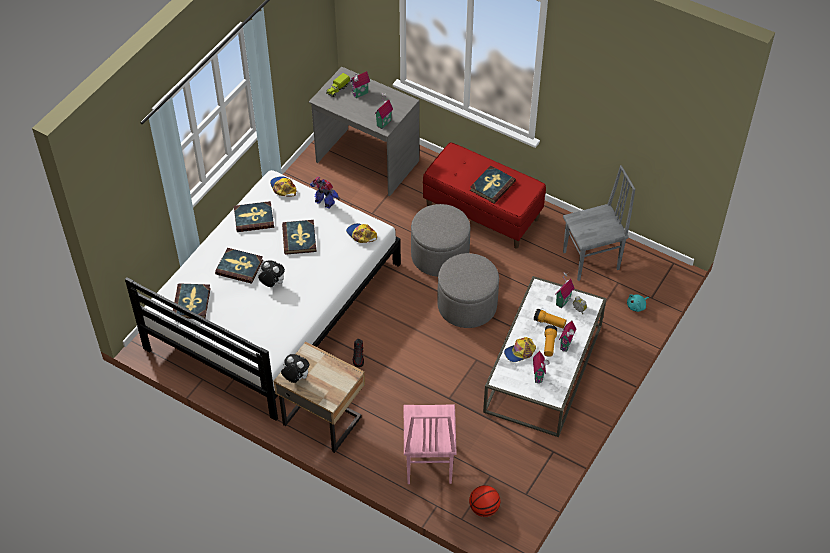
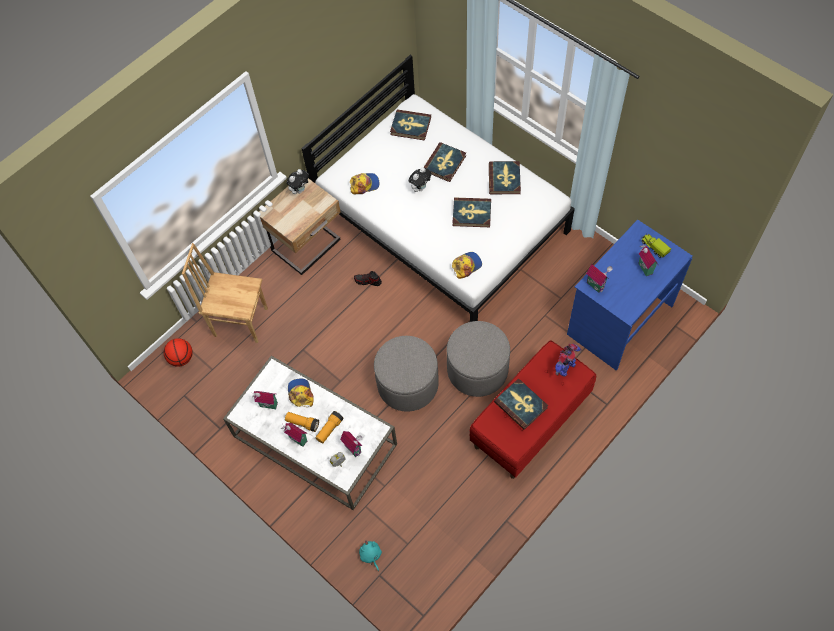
camera: 105 degrees right, 10 degrees up
cap [270,176,297,197] -> cap moved to [350,173,379,194]
grey desk [309,67,419,196] -> blue desk [567,220,693,371]
toy robot [310,177,340,209] -> toy robot moved to [555,344,582,377]
pink chair [404,404,457,484] -> brown chair [182,243,268,343]
grey chair [563,165,635,281] -> none

